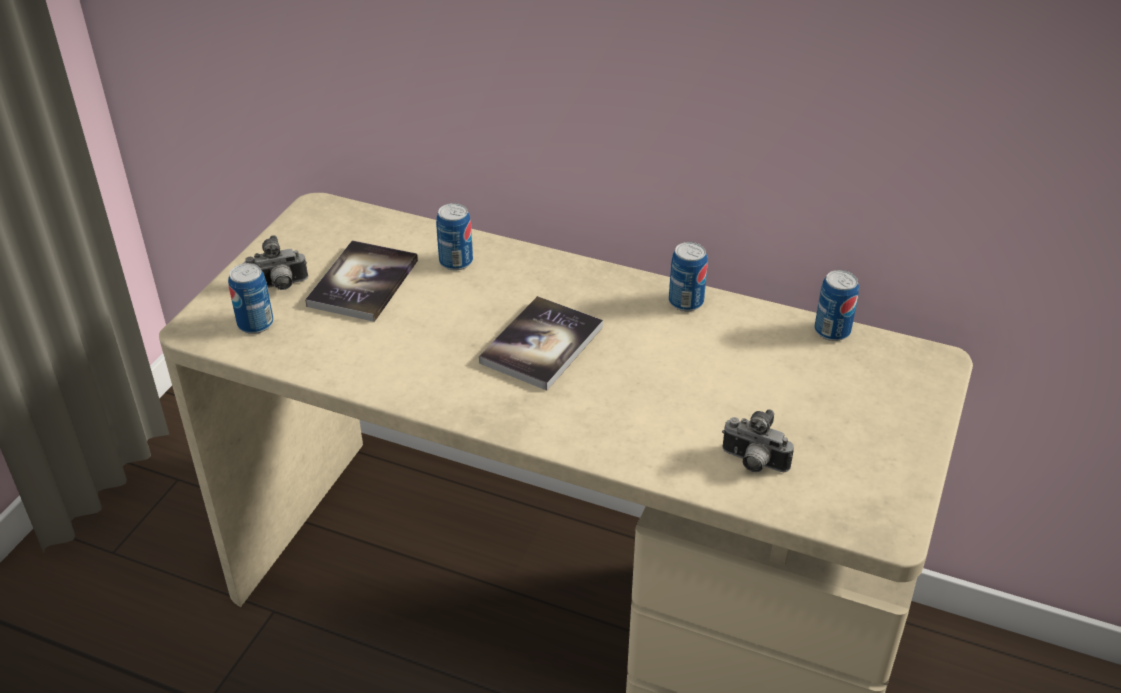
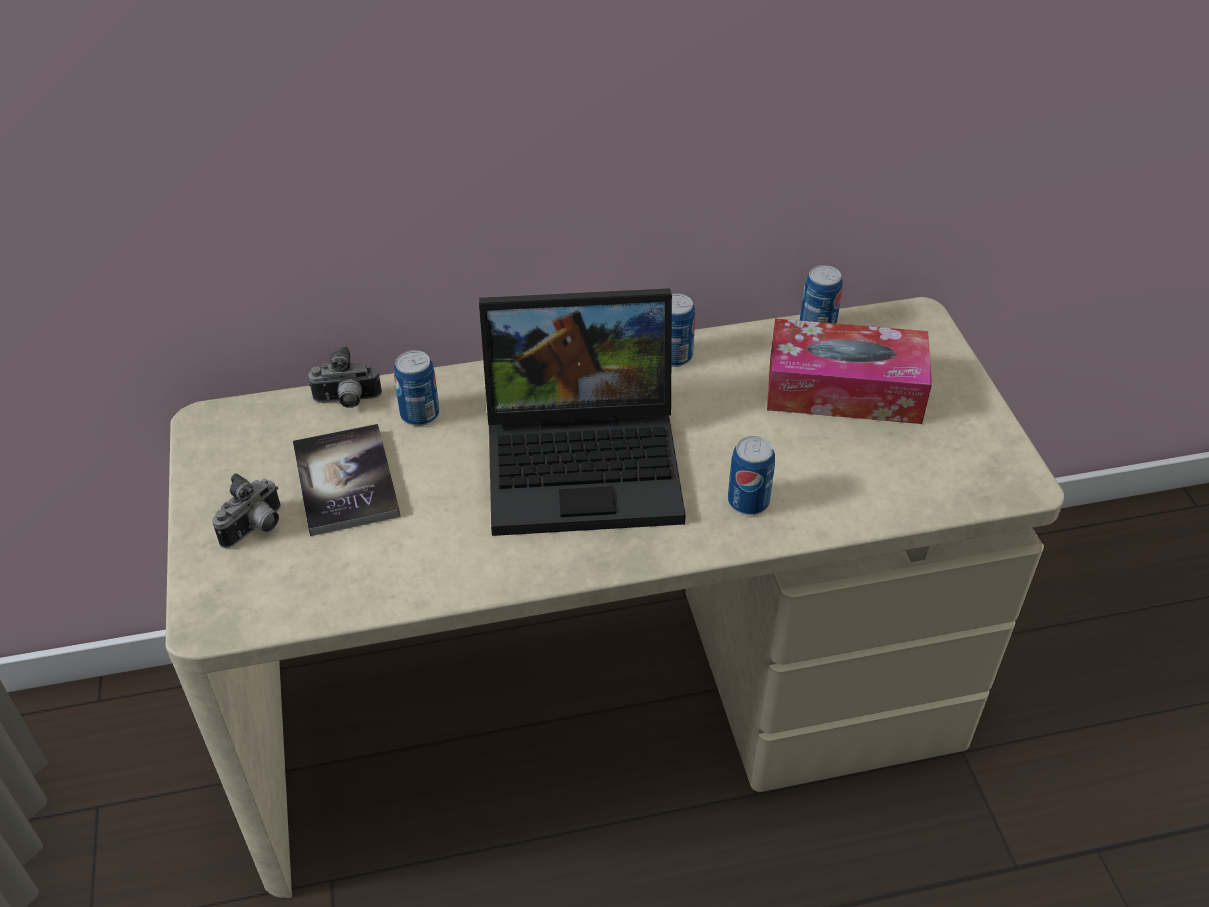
camera: 35 degrees left, 5 degrees up
can [228,263,273,334] -> can moved to [728,436,775,515]
book [479,296,603,391] -> laptop [479,288,686,536]
camera [722,409,794,472] -> camera moved to [308,346,382,408]
none -> tissue box [767,319,932,424]

